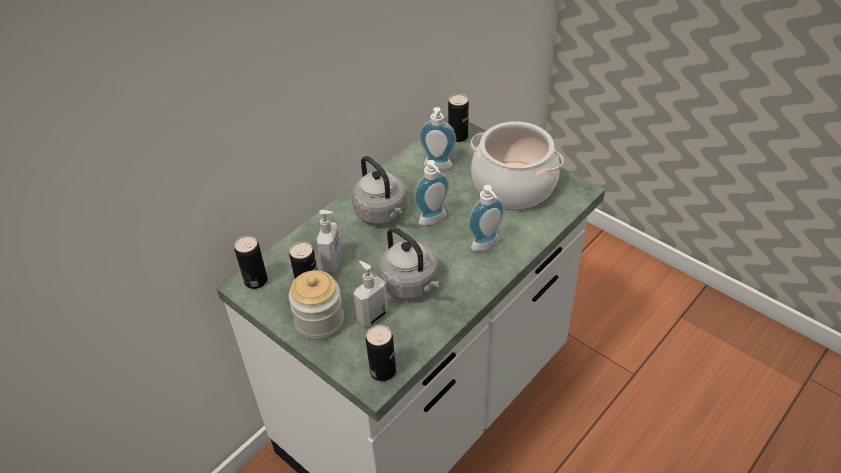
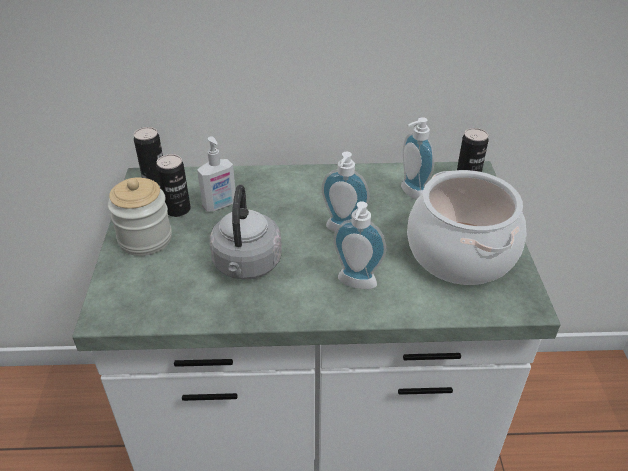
camera: 45 degrees right, 5 degrees down
grey kettle [352,156,407,225] -> none
soap dispenser [354,261,388,327] -> none
can [366,325,396,381] -> none

